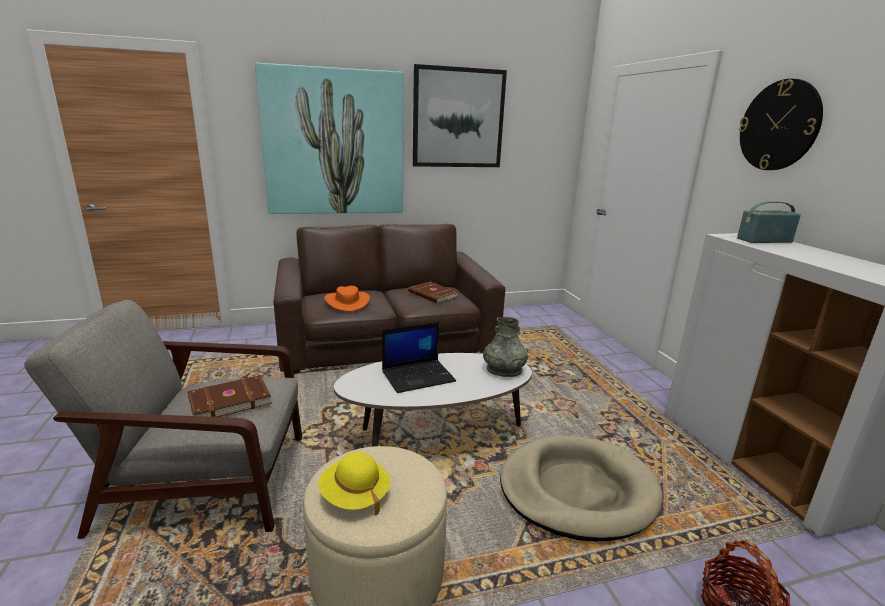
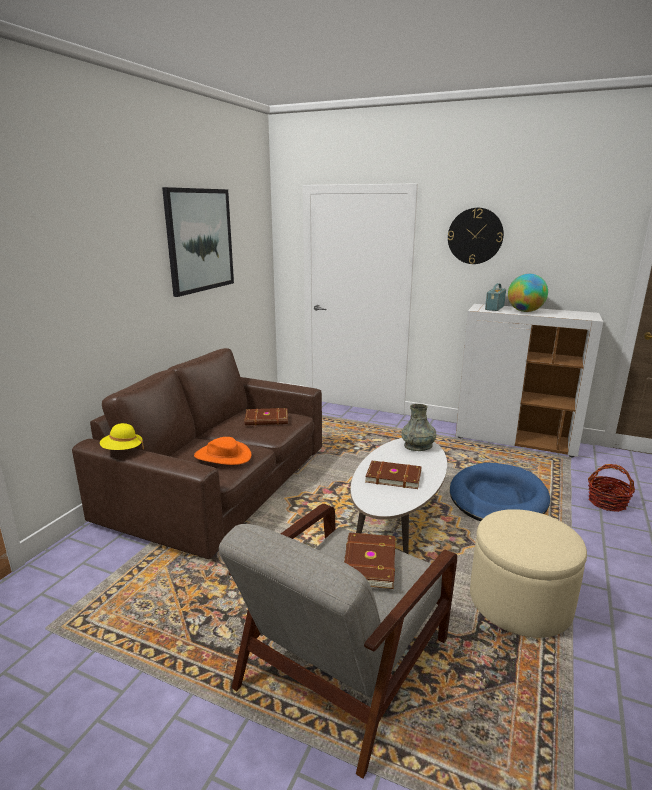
camera: 50 degrees left, 0 degrees up
picture [255,63,404,214] -> none
yellow hat [319,452,390,515] -> yellow hat moved to [100,423,144,450]
laptop [382,322,456,393] -> brown book [365,460,421,489]
beige dog bed [500,435,663,541] -> blue dog bed [450,463,550,522]
none -> globe [508,274,548,312]

